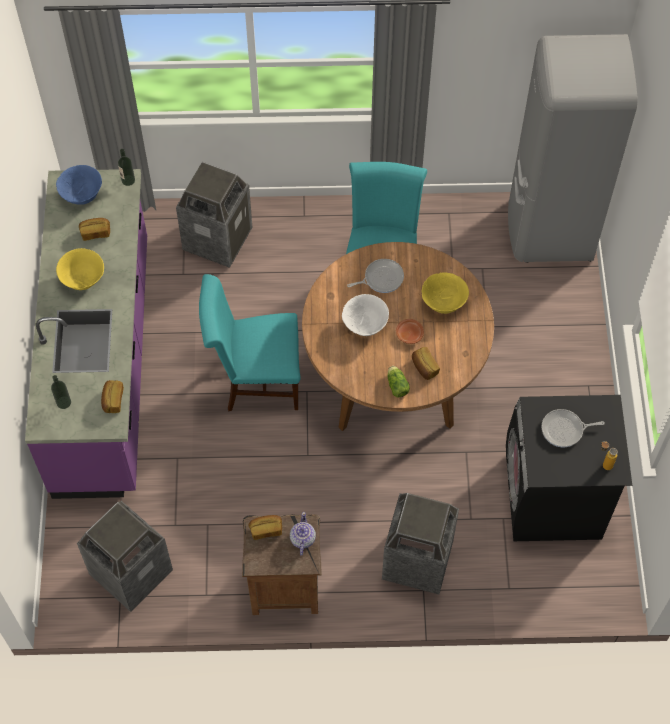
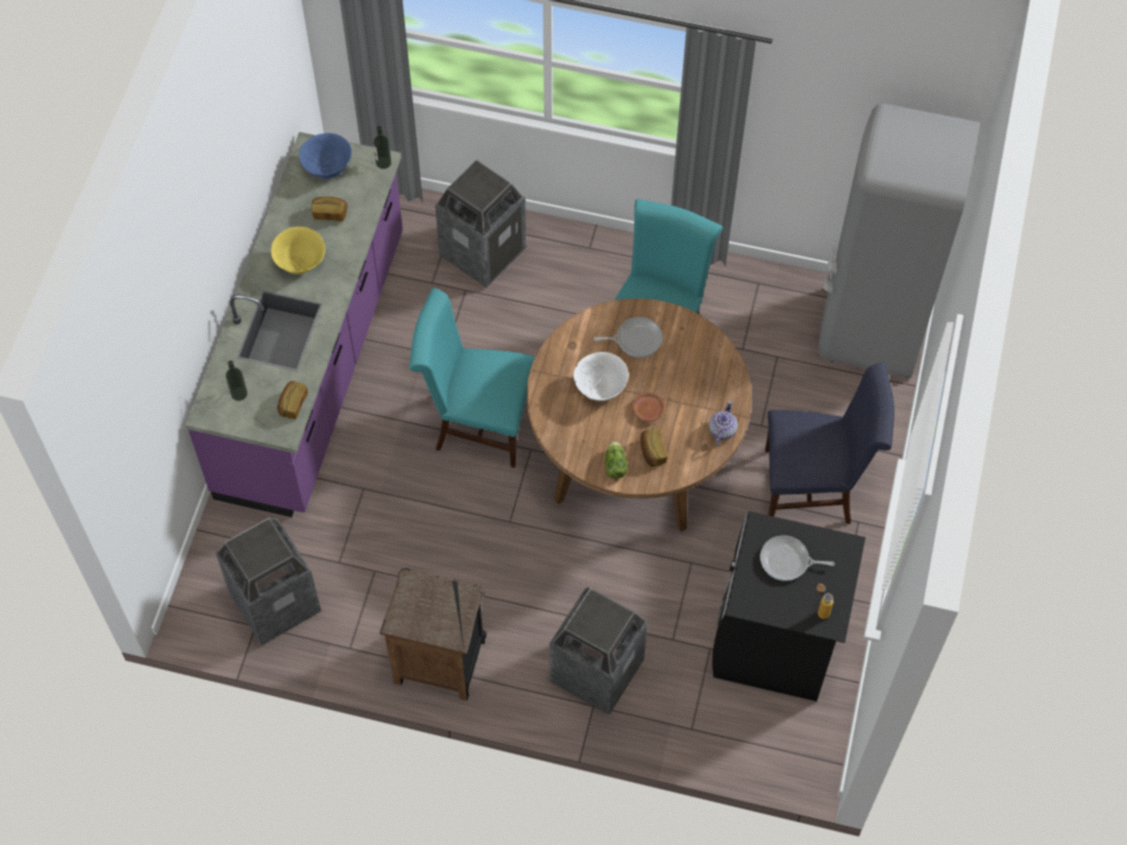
camera: 15 degrees right, 0 degrees up
bread [248,515,282,540] -> none
teapot [290,512,316,555] -> teapot moved to [709,401,738,445]
yellow bowl [422,272,469,314] -> none
none -> blue chair [765,362,894,524]

